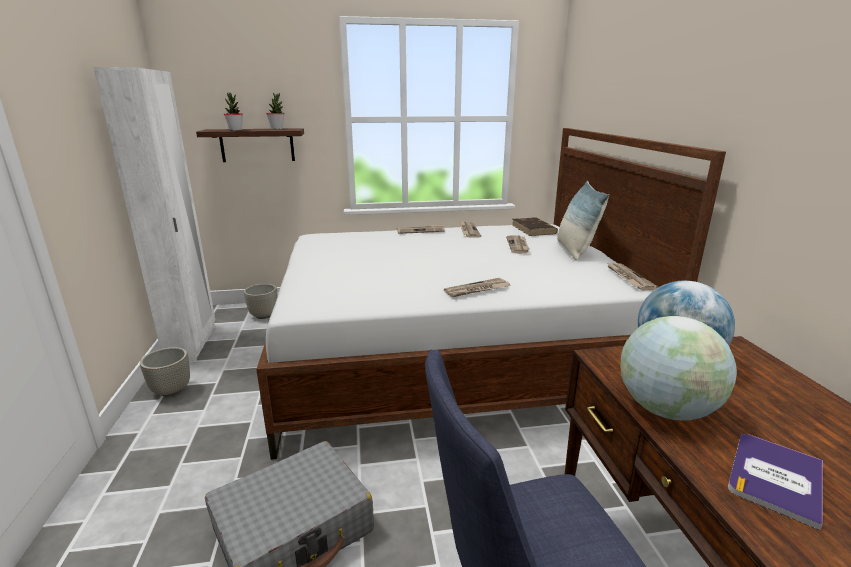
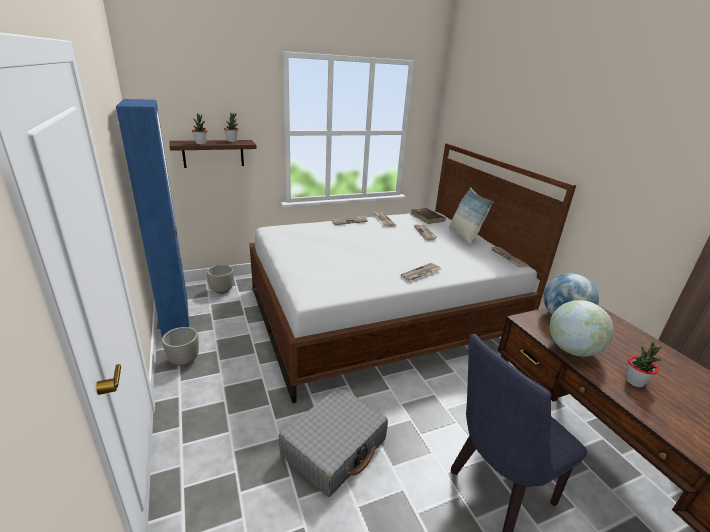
camera: 15 degrees left, 5 degrees up
white wardrobe [93,67,215,361] -> blue wardrobe [116,99,189,337]
book [728,434,823,530] -> potted plant [626,342,661,387]

